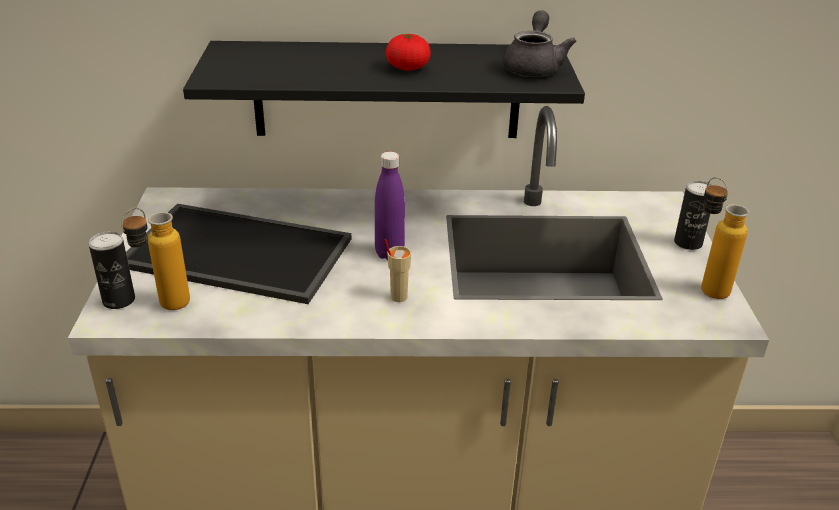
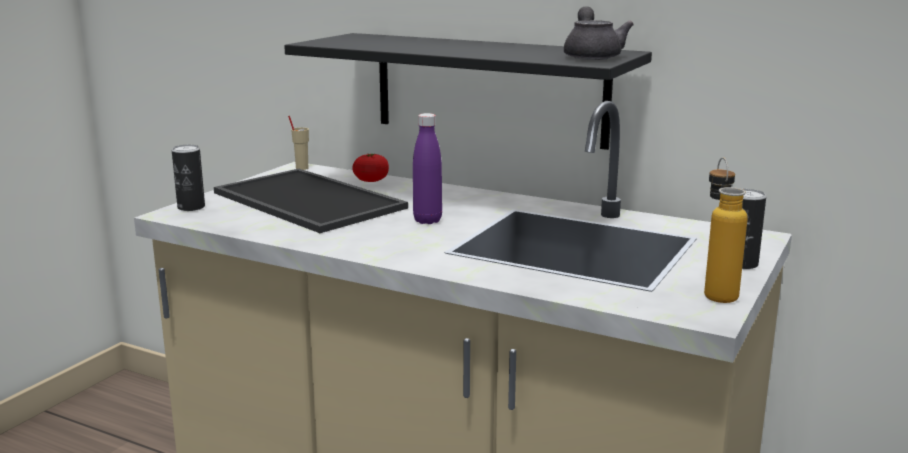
camera: 30 degrees right, 15 degrees down
bottle [121,208,190,310] -> none
beige cup [384,239,411,302] -> beige cup moved to [288,116,309,170]
tomato [386,34,431,71] -> tomato moved to [352,154,389,182]
grey teapot [503,10,576,77] -> grey teapot turned 45 degrees counterclockwise [564,6,634,60]

